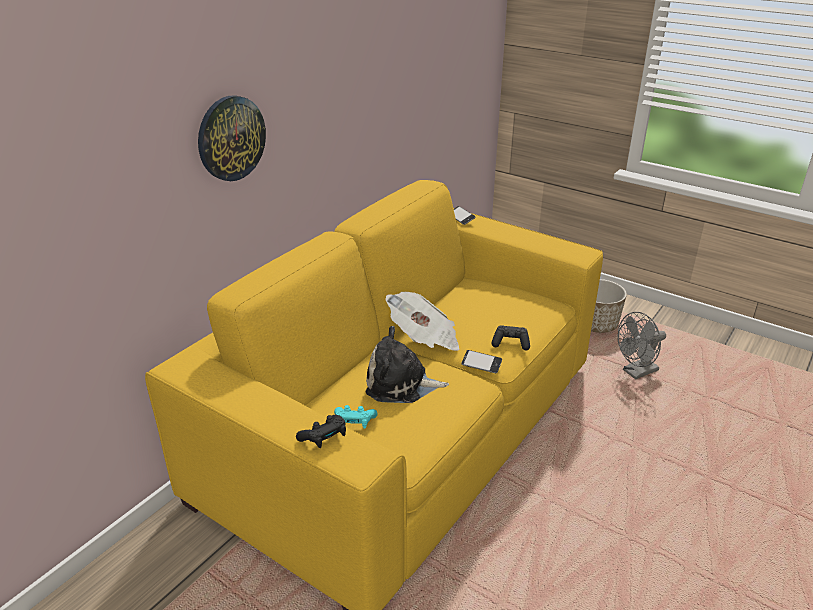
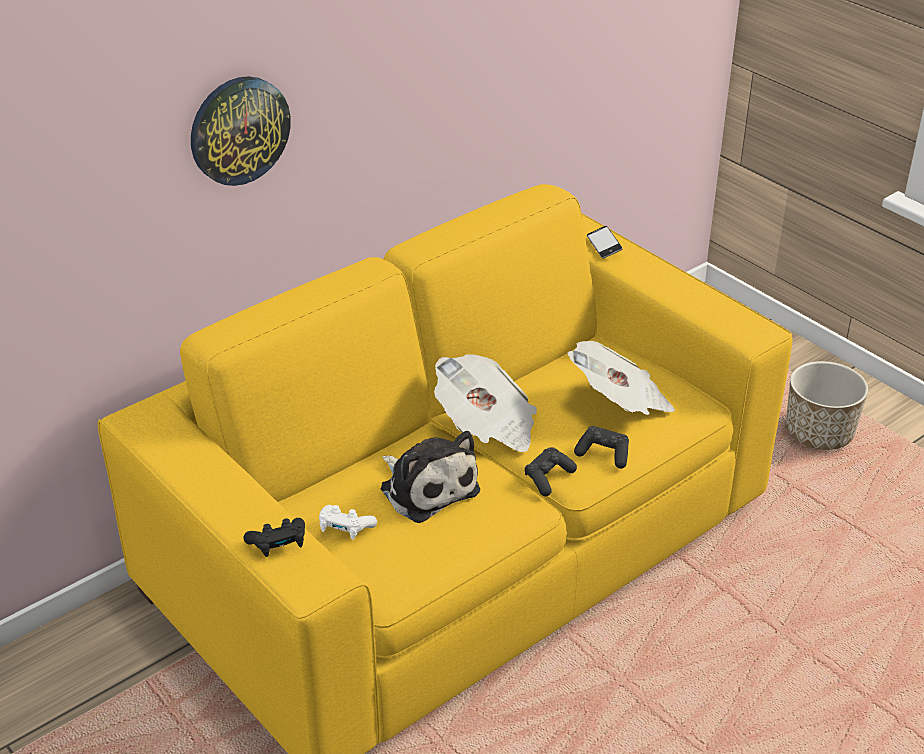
camera: 15 degrees right, 5 degrees up
turquoise game controller [334,405,378,429] -> white game controller [319,505,377,540]
plush toy [365,326,449,403] -> plush toy turned 150 degrees counterclockwise [381,431,480,523]
phone [461,350,502,373] -> black game controller [525,447,577,496]
grey fan [618,312,666,379] -> none
none -> newspaper [567,341,675,415]

